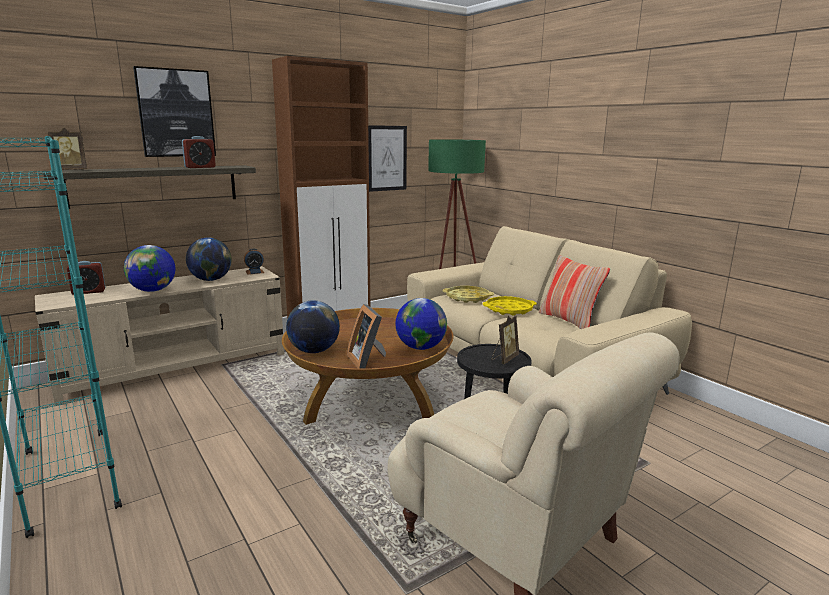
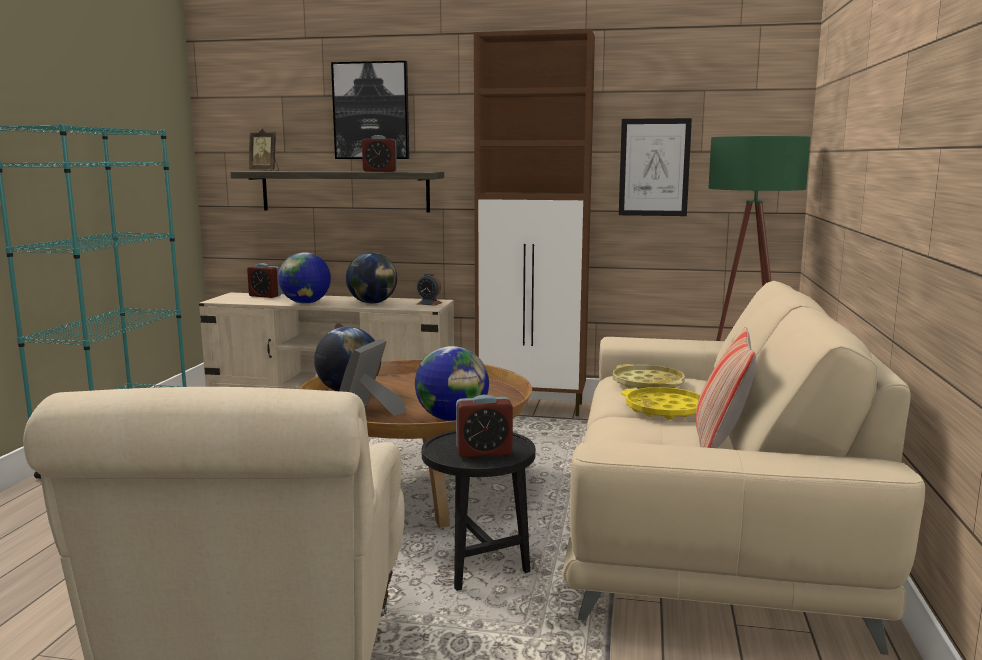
camera: 45 degrees right, 5 degrees down
picture frame [491,316,519,364] -> alarm clock [456,395,513,457]

